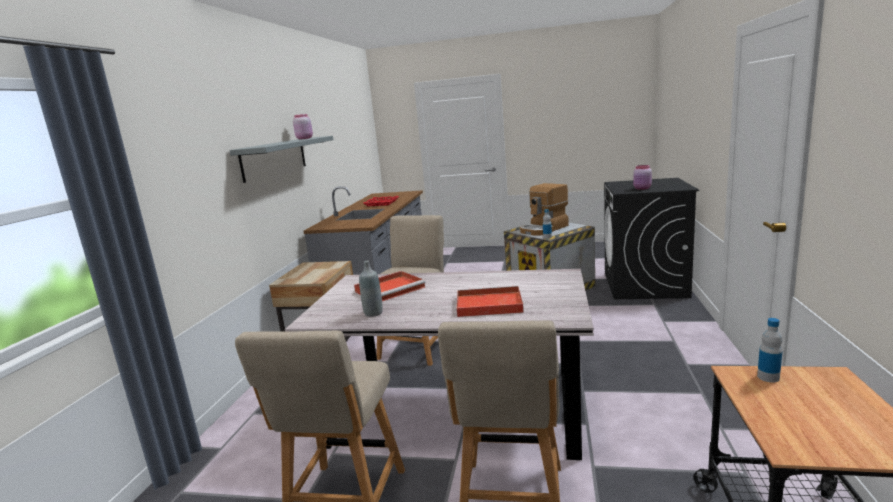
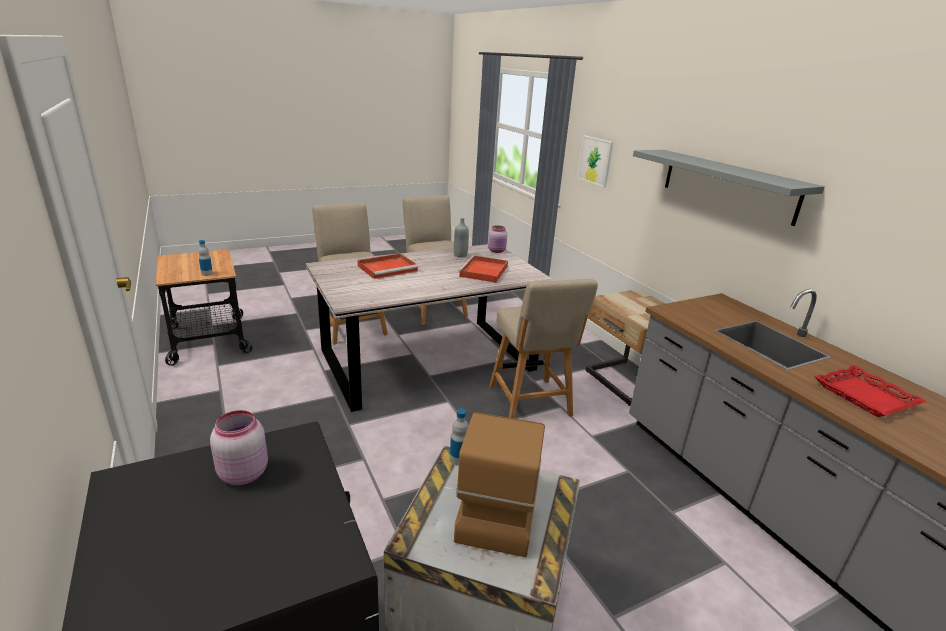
camera: 140 degrees right, 10 degrees up
pink jar [293,114,313,139] -> pink jar moved to [488,225,507,253]
none -> picture [578,136,613,187]

